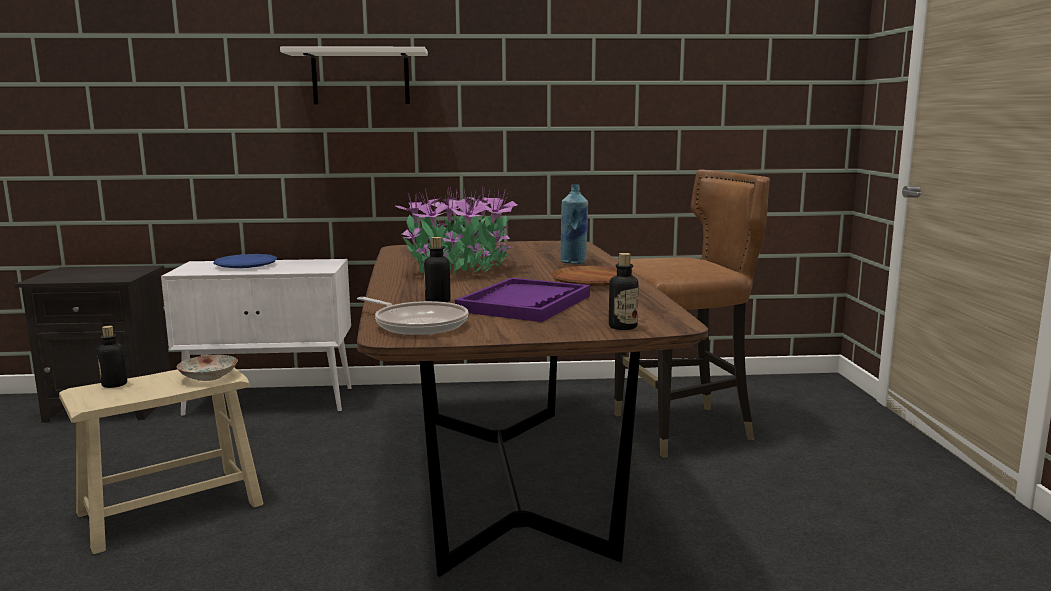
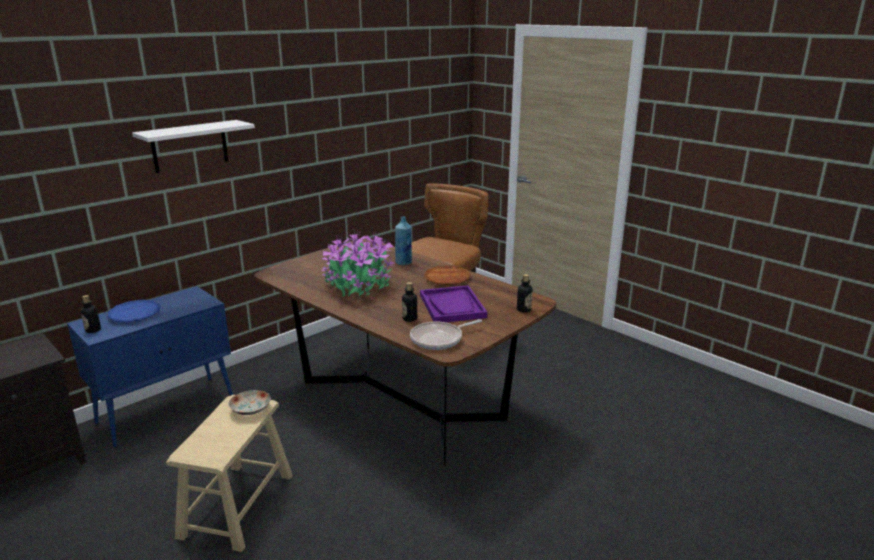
camera: 40 degrees left, 10 degrees up
bottle [97,326,127,388] -> bottle moved to [80,295,101,333]
white cabinet [161,259,352,416] -> blue cabinet [67,286,233,447]
frying pan [357,297,468,335] -> frying pan turned 150 degrees clockwise [410,319,482,350]

